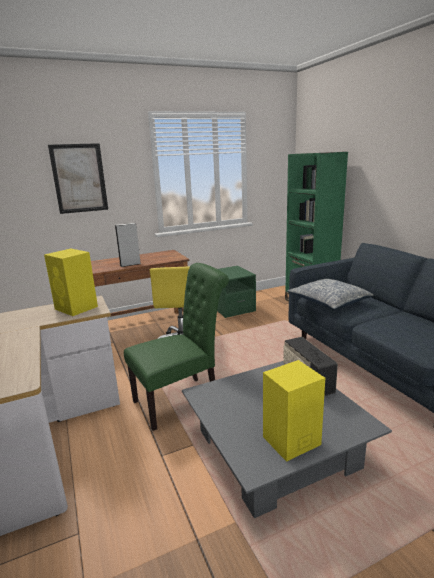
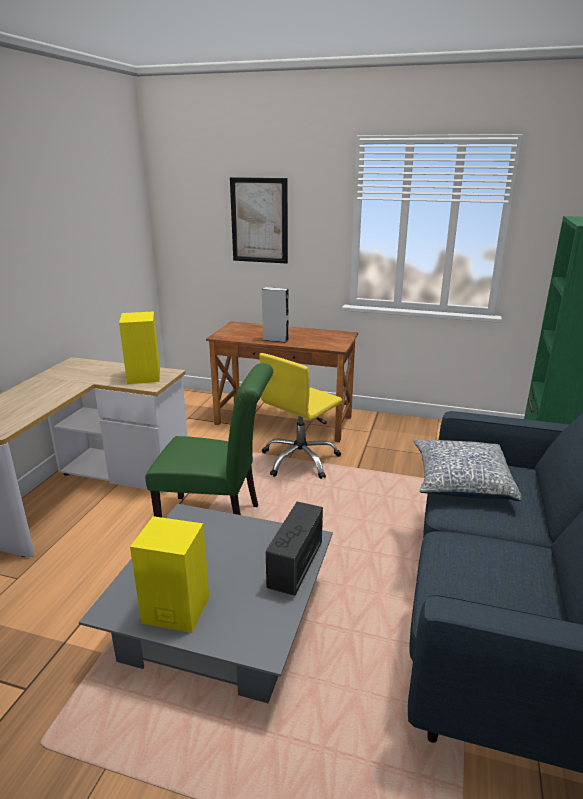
camera: 40 degrees right, 5 degrees up
green nightstand [217,266,256,318] -> none

